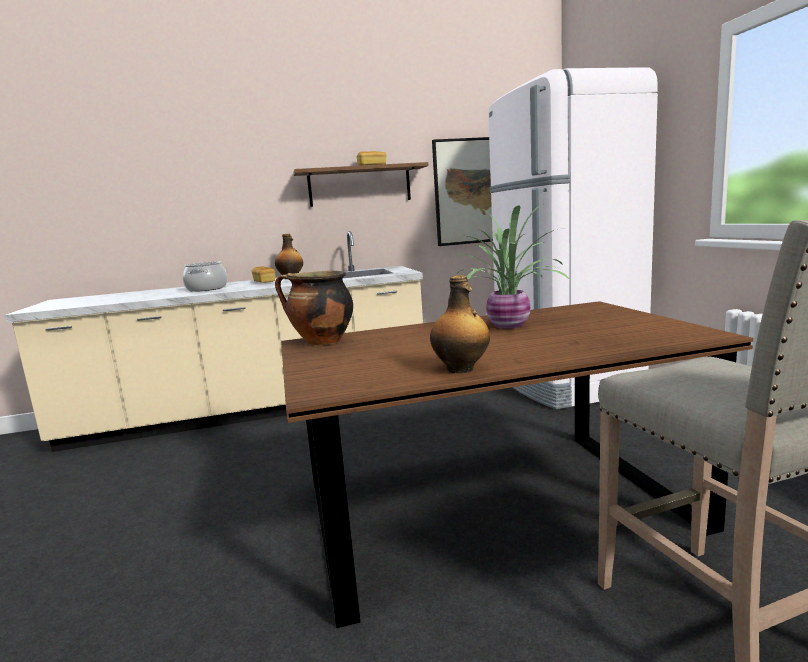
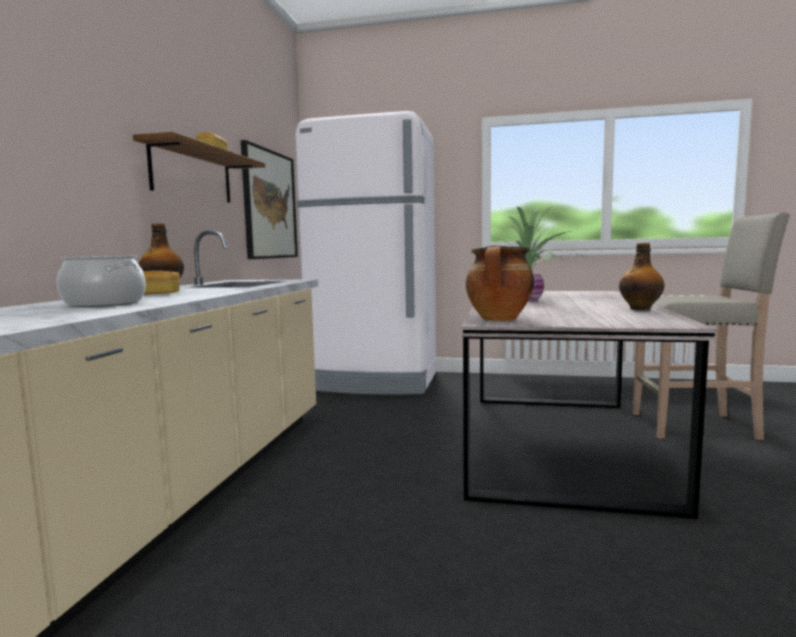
camera: 65 degrees left, 5 degrees down
brown dining table [281,301,753,628] -> grey dining table [462,291,717,519]

